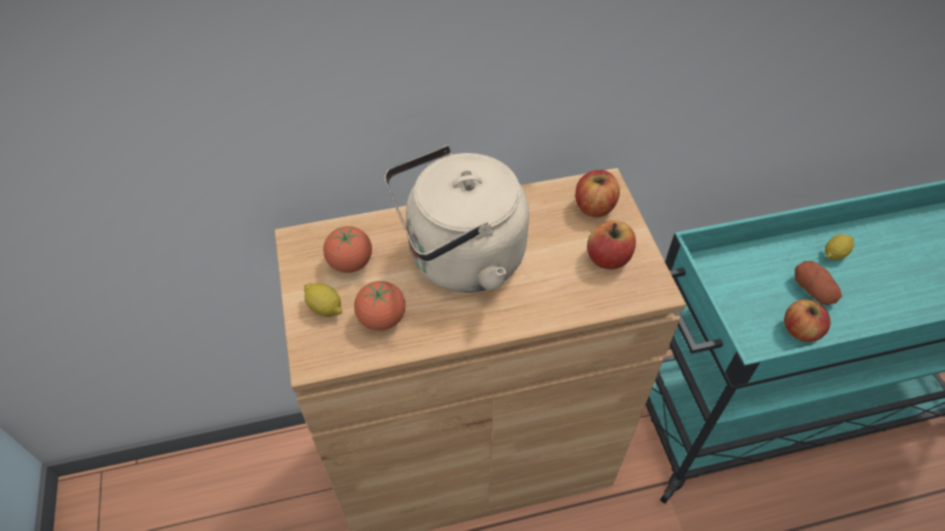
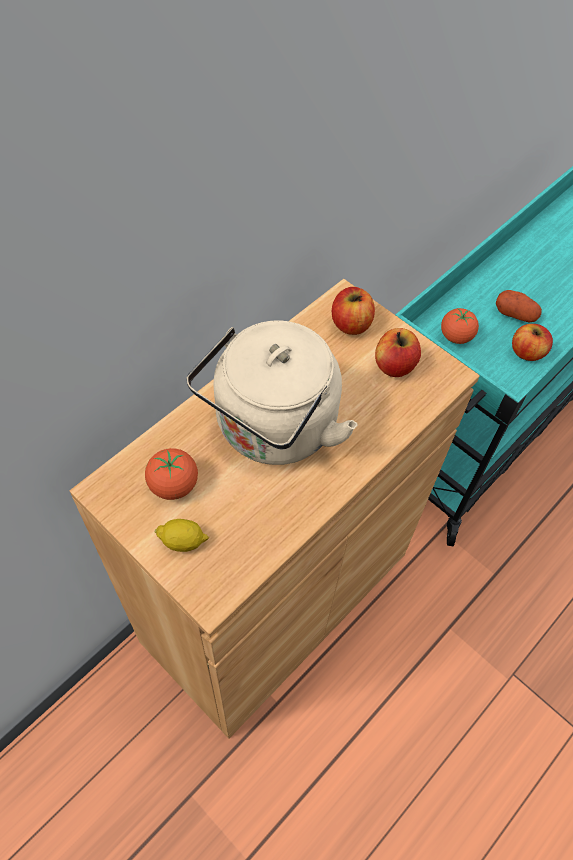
camera: 35 degrees left, 5 degrees up
tomato [354,281,406,331] -> tomato moved to [441,308,479,344]
lemon [825,234,854,261] -> none

